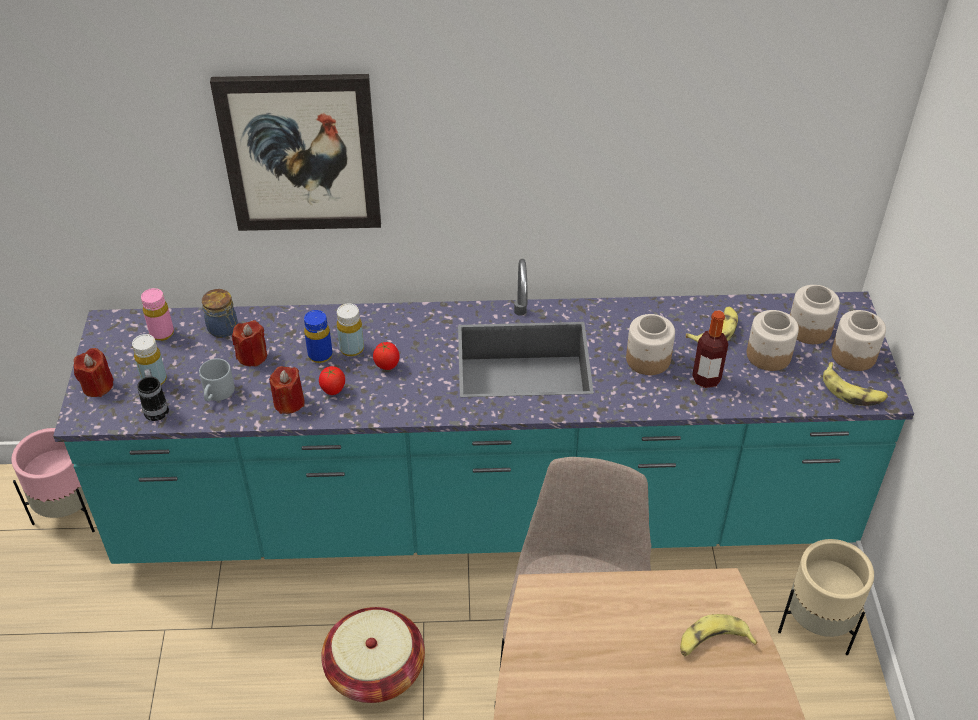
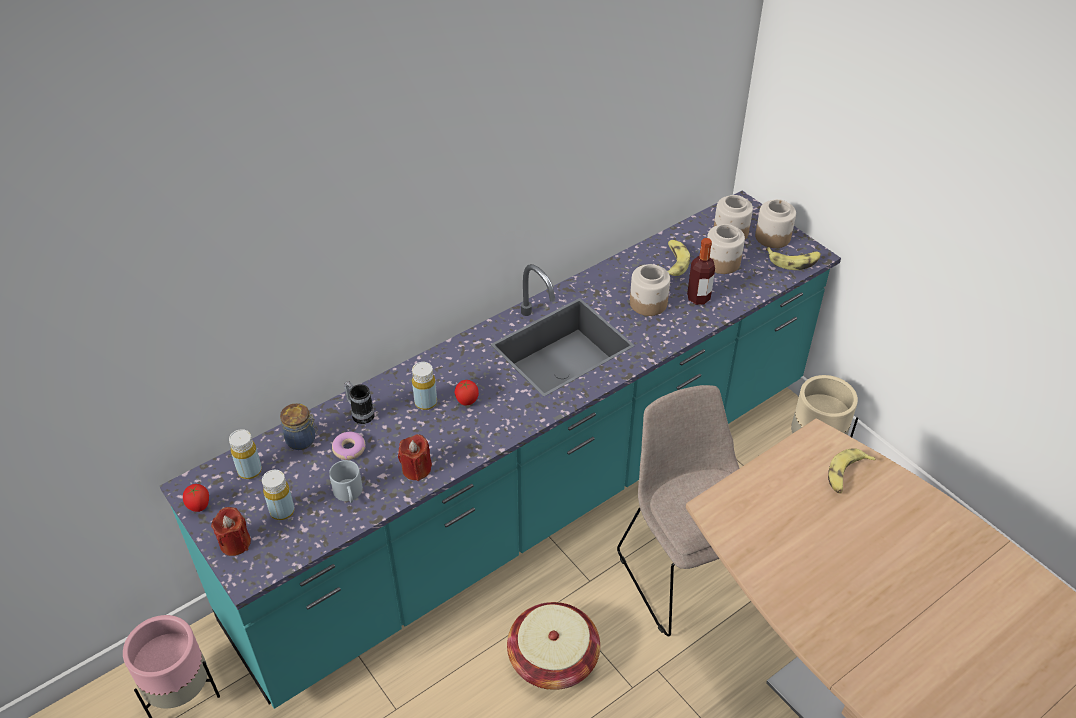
camera: 35 degrees left, 0 degrees up
mug [137,369,169,421] -> mug moved to [344,382,375,424]
pink bottle [141,288,174,341] -> yellow bottle [229,429,262,479]
picture [210,74,381,231] -> none
red candle [232,320,267,367] -> donut [332,432,365,460]
blue bottle [304,310,333,363] -> none
tomato [319,366,345,395] -> tomato moved to [183,484,209,512]

